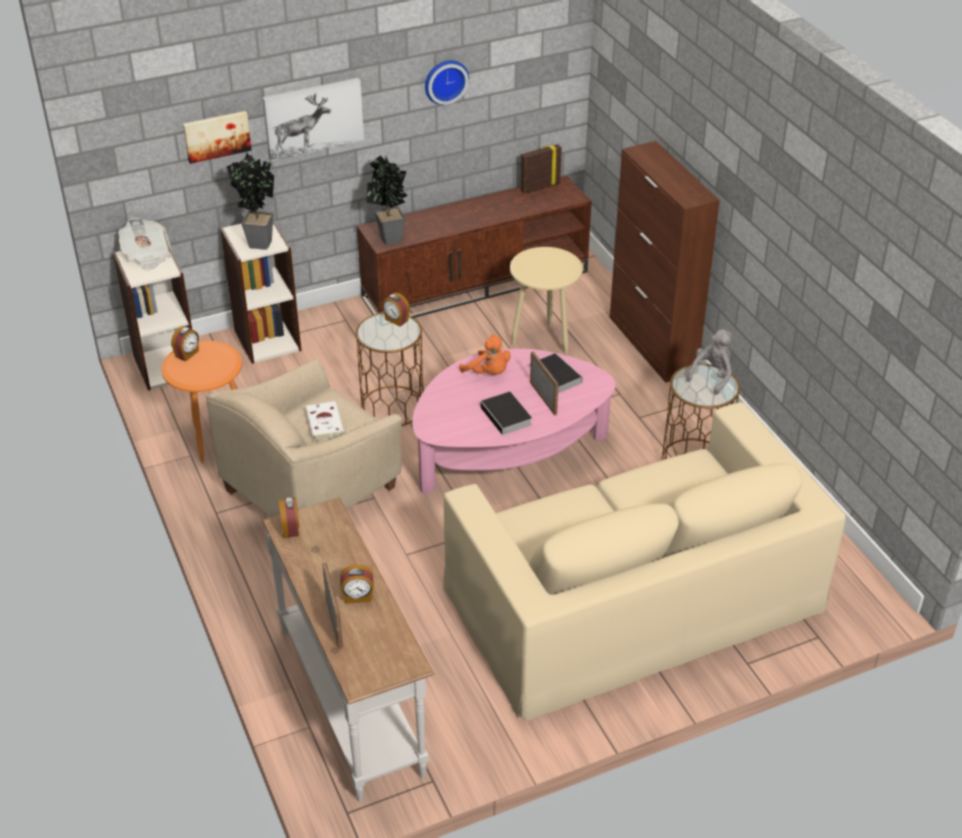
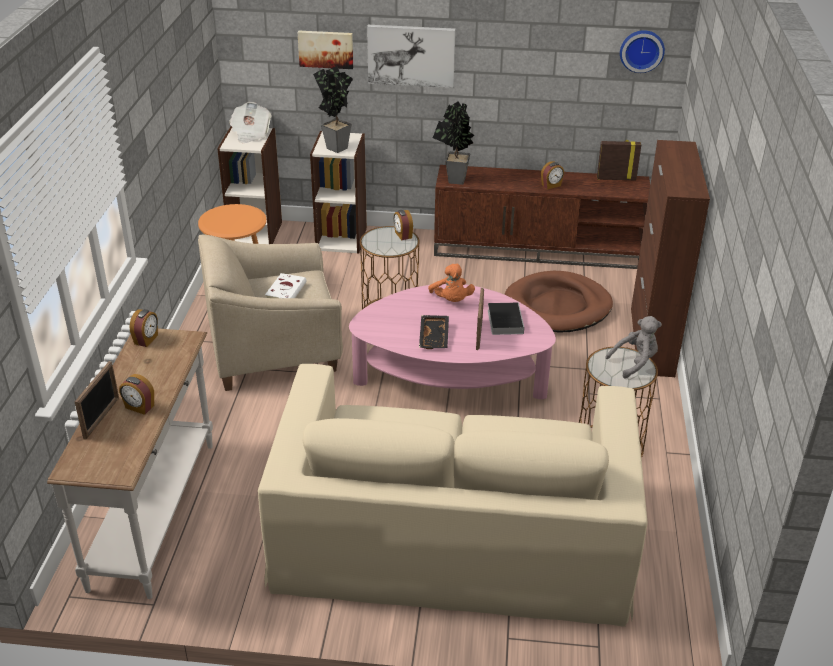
camera: 30 degrees right, 5 degrees down
alarm clock [171,326,199,362] -> alarm clock moved to [541,161,564,189]
wall clock [425,60,469,105] -> wall clock moved to [620,30,665,73]
book [480,392,532,440] -> black tray [419,315,449,349]
beige side table [510,247,583,355] -> brown dog bed [505,271,613,333]

